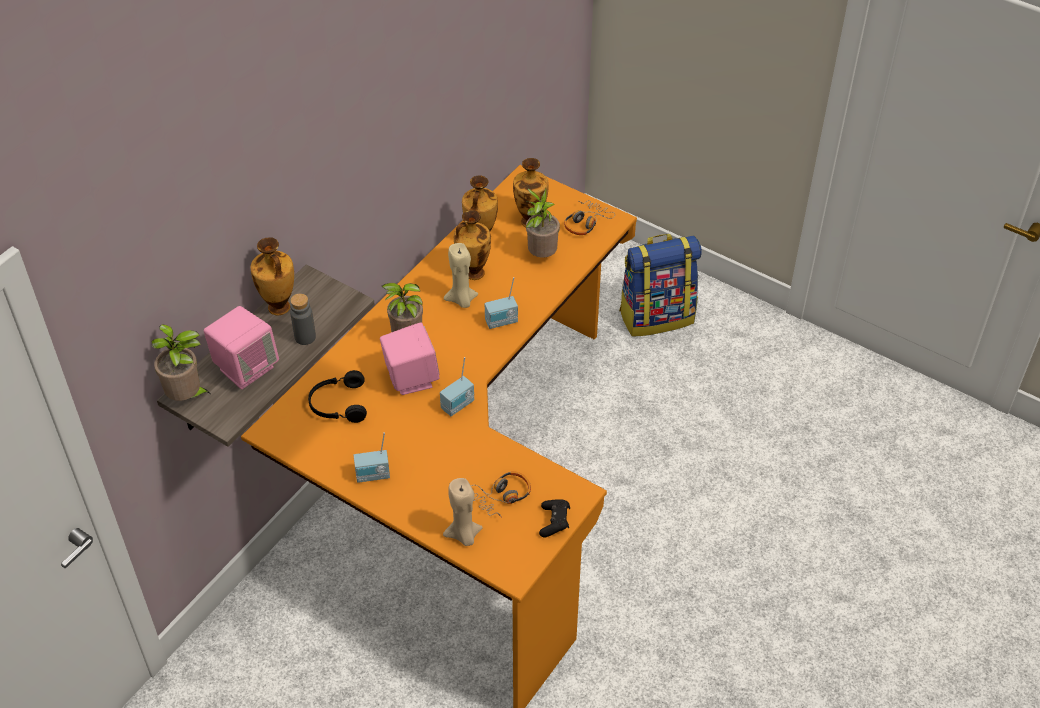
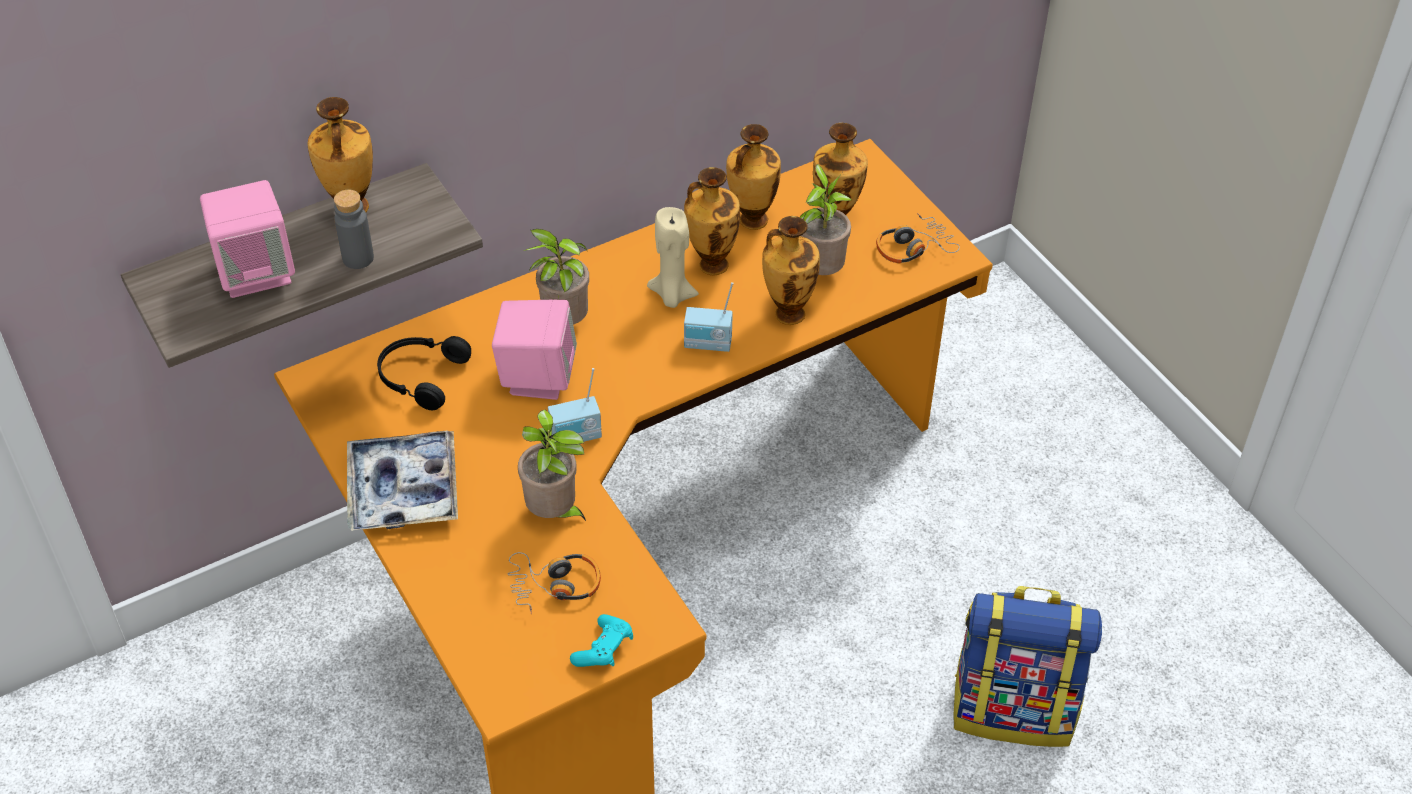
camera: 25 degrees right, 0 degrees up
potted plant [152,324,211,401] -> potted plant moved to [518,409,586,521]
radio [354,432,390,483] -> tray [347,430,458,531]
beige candle [443,478,483,546] -> none
black game controller [539,499,570,538] -> turquoise game controller [570,614,633,667]
backpack [619,234,702,337] -> backpack moved to [953,586,1102,747]
none -> vase [762,216,820,325]

